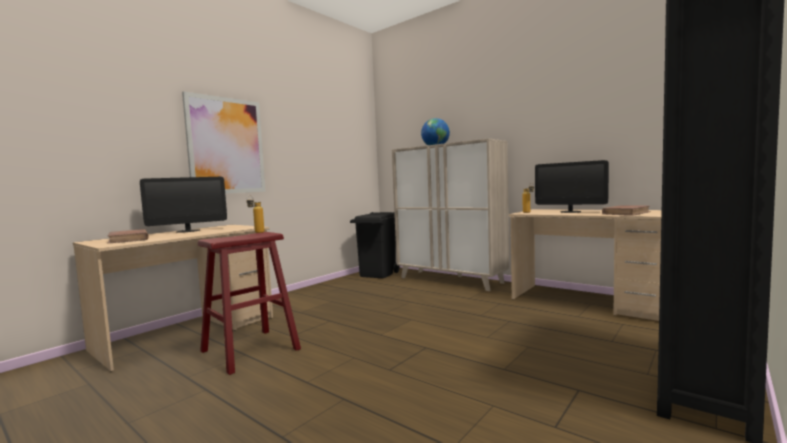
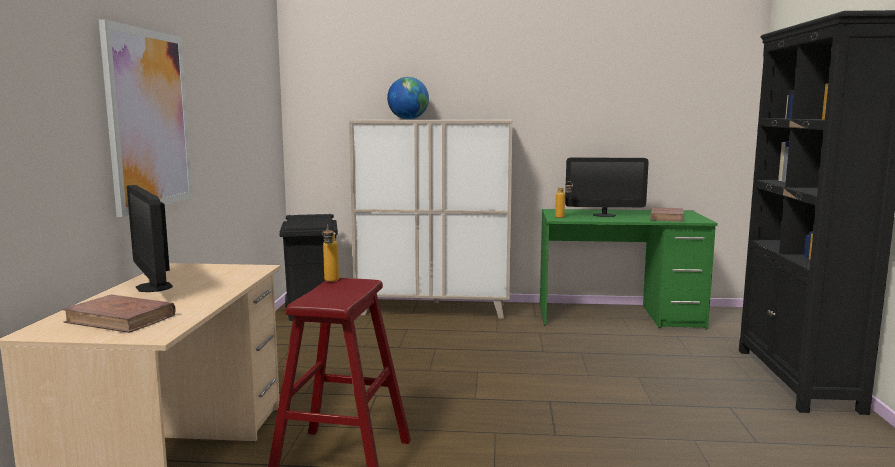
camera: 35 degrees left, 5 degrees up
monitor [140,177,227,233] -> monitor turned 120 degrees clockwise [127,185,173,292]
beige desk [509,209,662,321] -> green desk [540,209,718,329]

